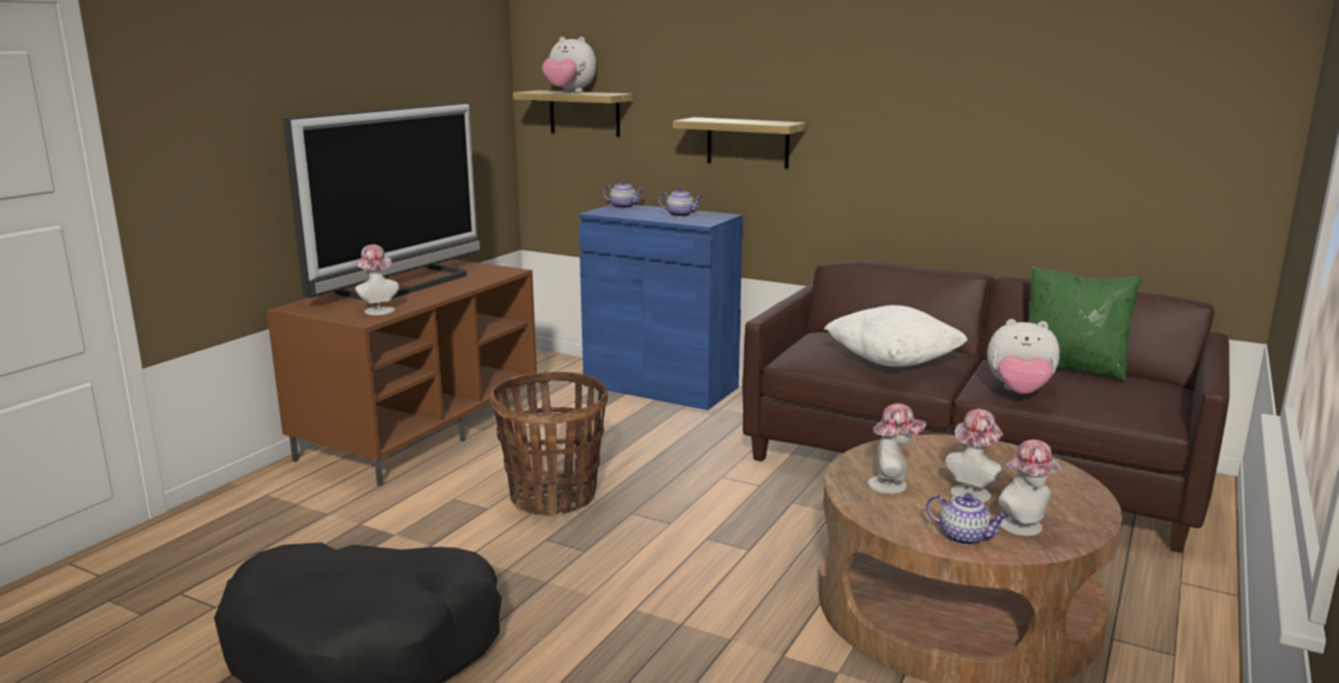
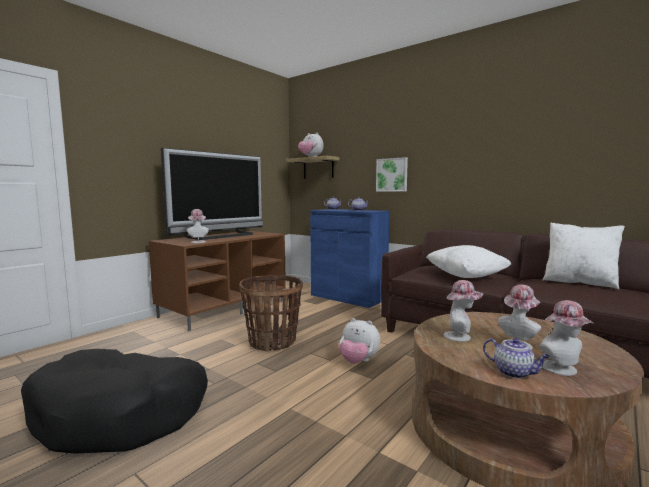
camera: 10 degrees right, 10 degrees down
shelf [673,117,806,168] -> picture [376,157,408,192]
plush toy [987,319,1060,394] -> plush toy moved to [339,318,380,364]
green pillow [1028,266,1142,381] -> white pillow [542,223,625,289]

